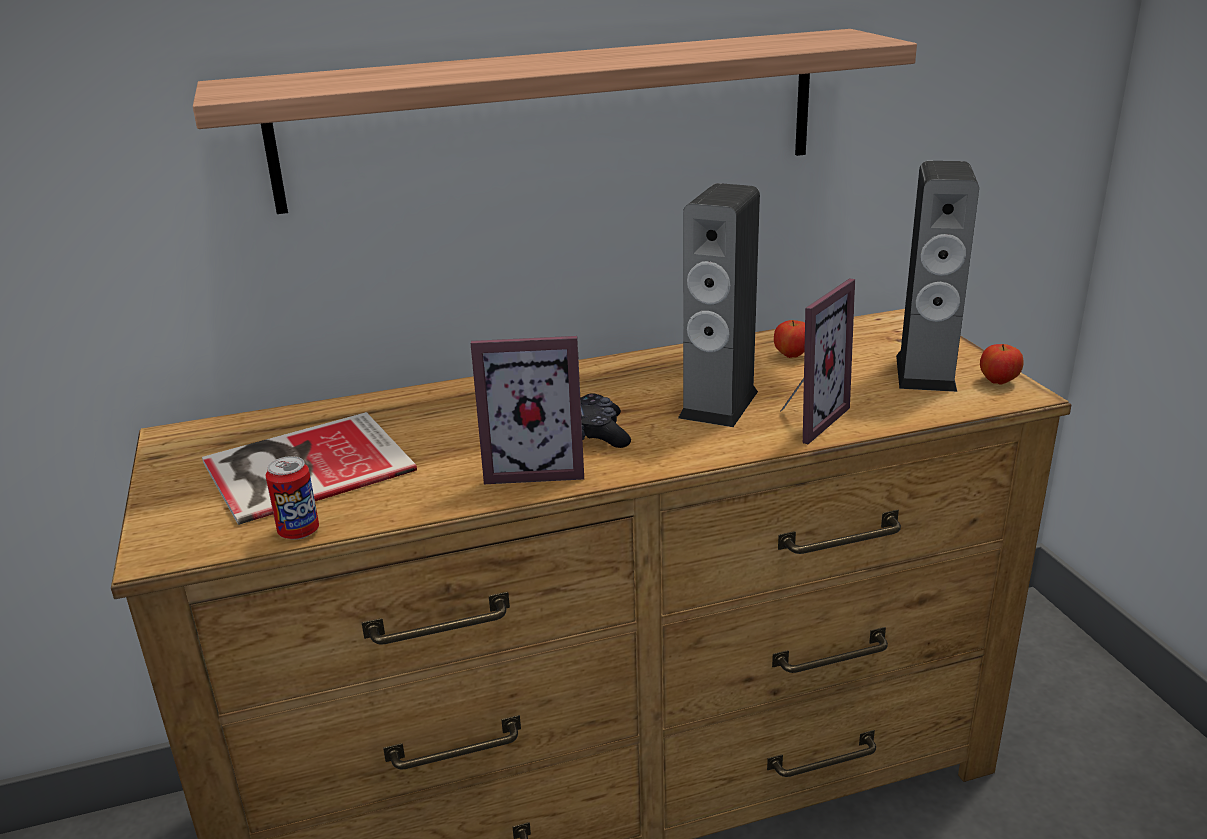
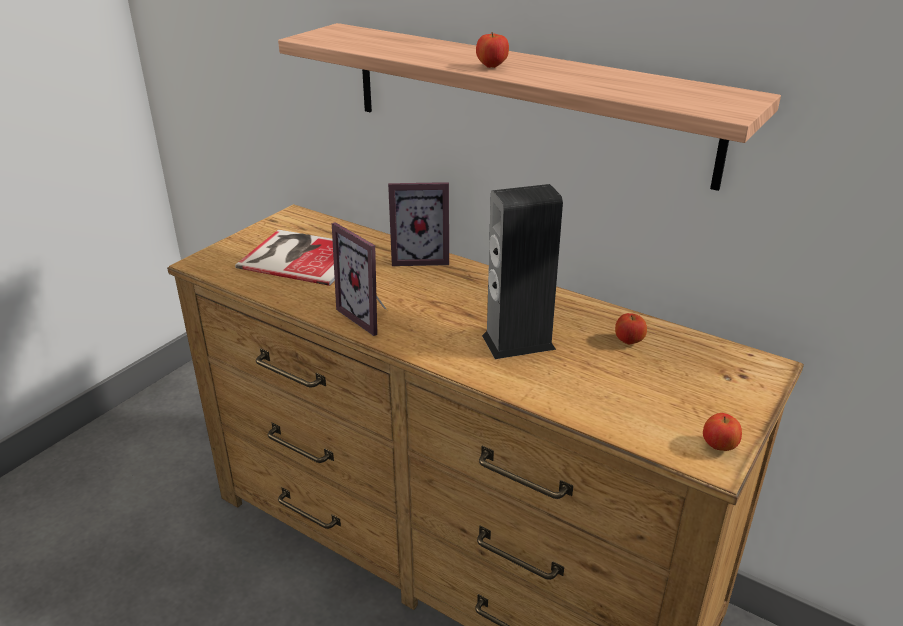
camera: 50 degrees right, 5 degrees up
can [266,456,319,540] -> none
black game controller [580,393,631,448] -> none
picture frame [780,278,855,444] -> picture frame moved to [388,182,449,266]
speaker [896,161,979,392] -> none
none -> apple [476,32,509,68]

